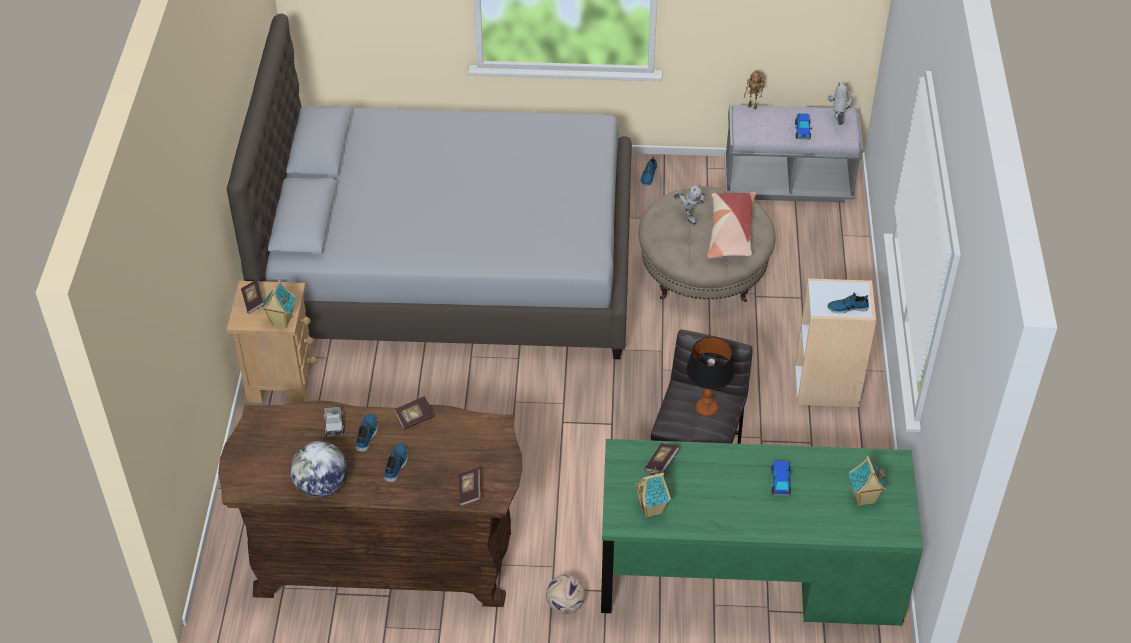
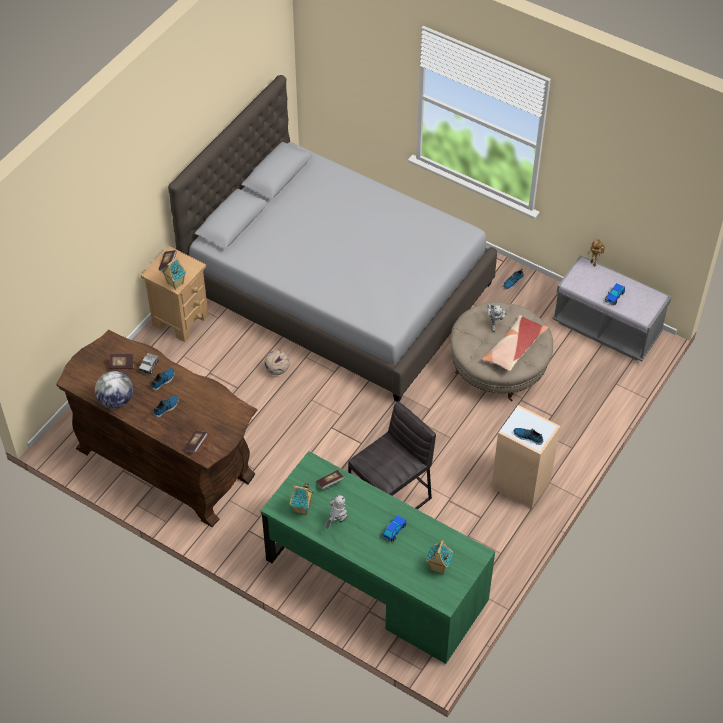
camera: 30 degrees right, 5 degrees up
book [394,396,434,430] -> book moved to [109,354,133,369]
football [546,574,585,614] -> football moved to [264,350,290,375]
table lamp [686,337,735,417] -> none
toy robot [827,83,853,125] -> toy robot moved to [325,494,347,529]

